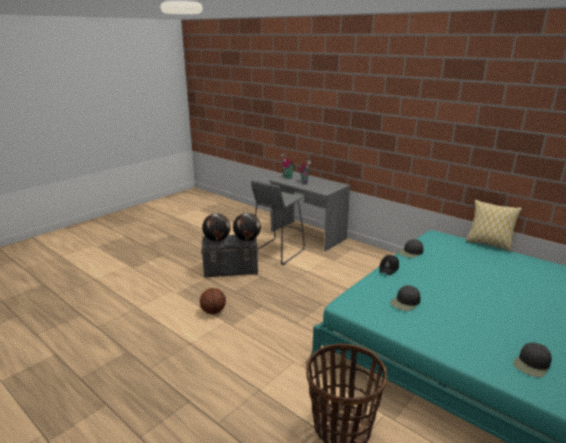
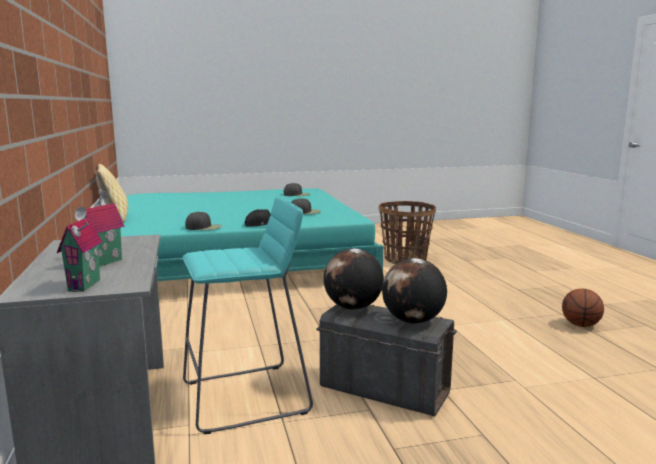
camera: 145 degrees left, 10 degrees down
basketball [200,288,226,314] -> basketball moved to [562,288,604,327]
grey stool [251,180,305,265] -> turquoise stool [182,196,313,434]

